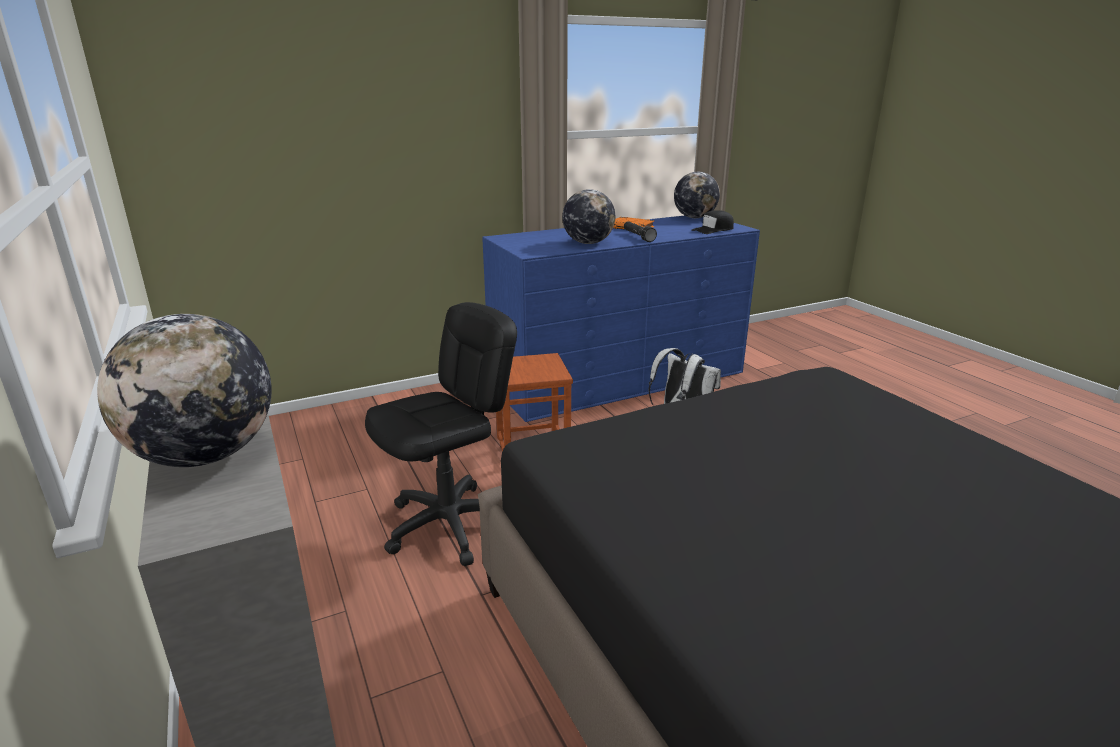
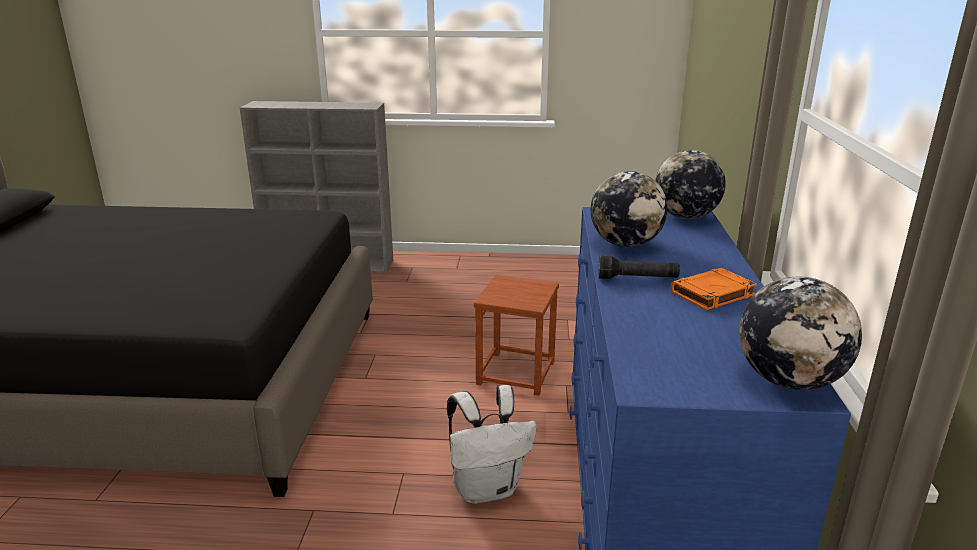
camera: 120 degrees right, 0 degrees up
globe [97,314,272,467] -> globe moved to [655,150,726,219]
black office chair [365,302,517,566] -> none
black cap [692,210,734,234] -> none

